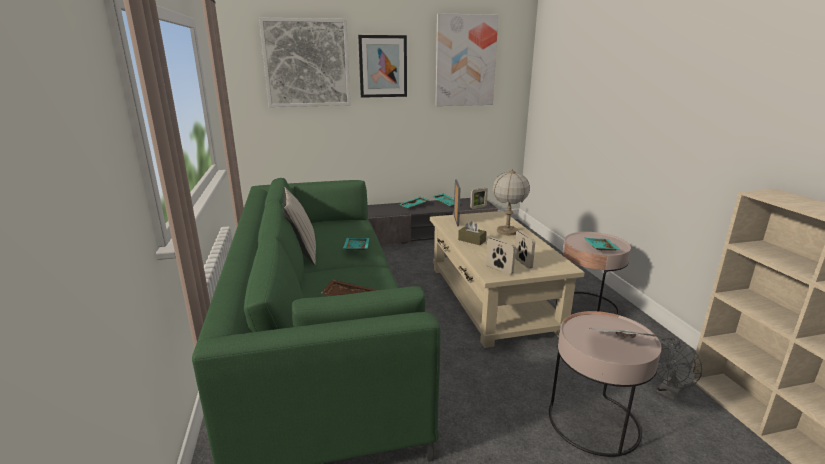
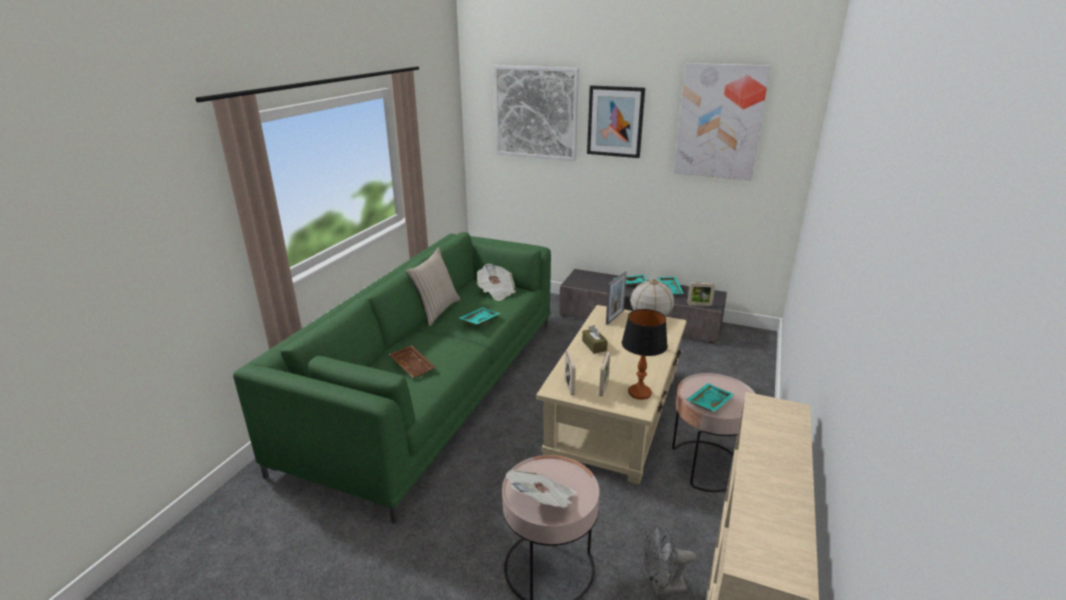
camera: 35 degrees right, 5 degrees up
none -> newspaper [477,264,516,301]
none -> table lamp [622,309,668,400]

